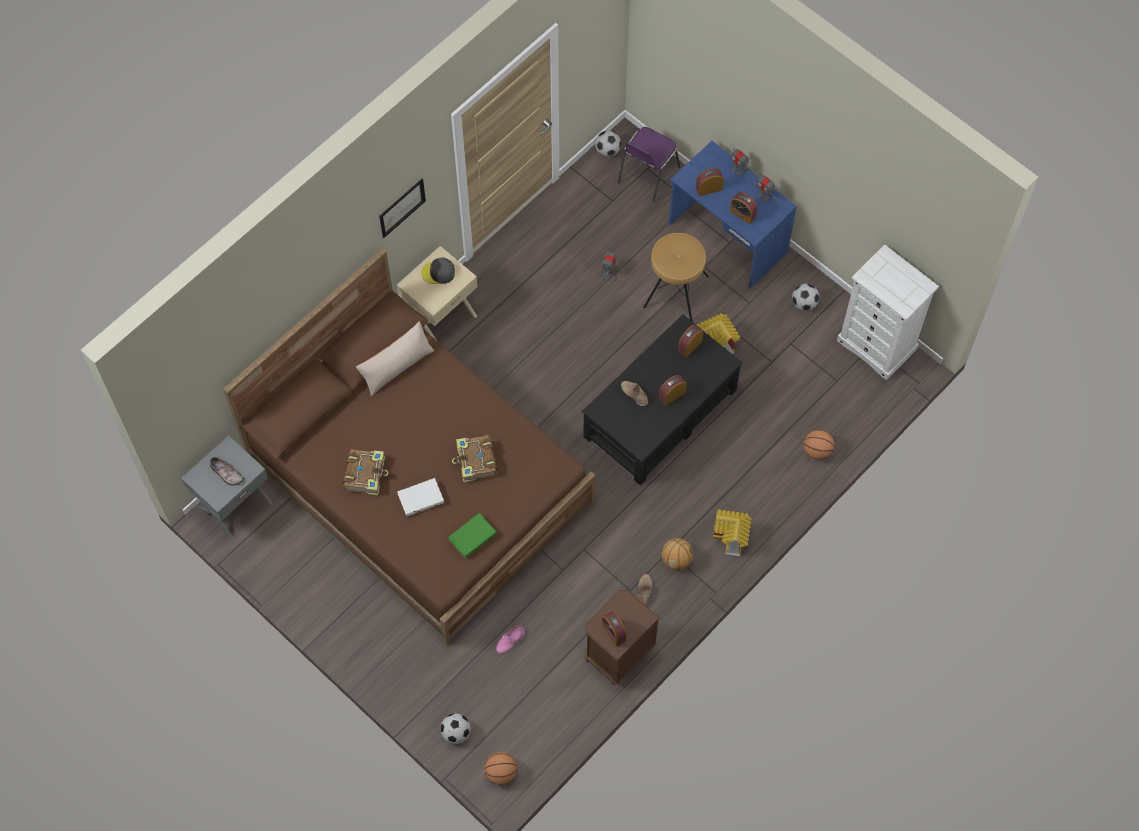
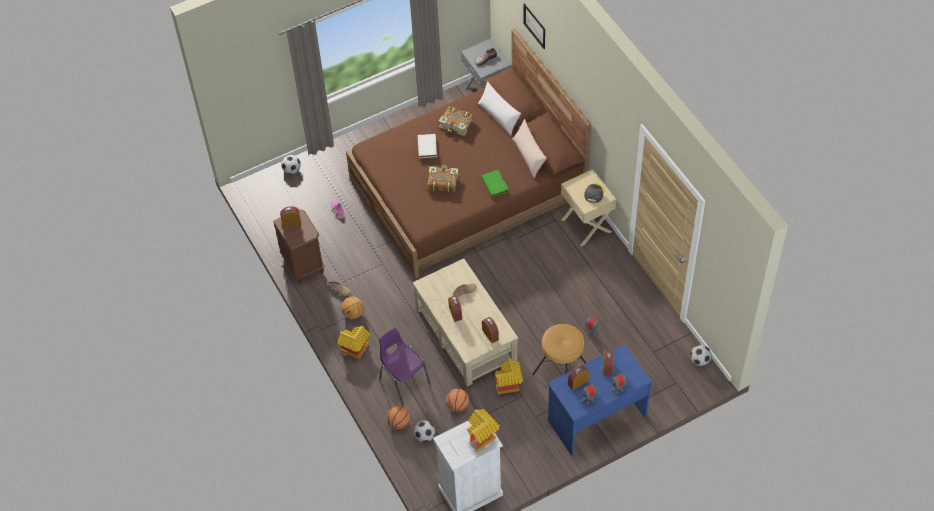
camera: 110 degrees right, 10 degrees down
picture [379,179,426,238] -> picture moved to [523,3,545,49]
green book [448,513,497,558] -> green book moved to [481,170,509,198]
basketball [484,752,517,785] -> basketball moved to [446,389,469,412]
black coffee table [582,315,743,485] -> beige coffee table [412,259,518,387]
purple chair [618,127,681,202] -> purple chair moved to [379,328,431,405]
football [792,284,819,311] -> football moved to [414,421,435,442]
none -> toy house [467,409,500,452]
none -> white pillow [478,81,521,136]

